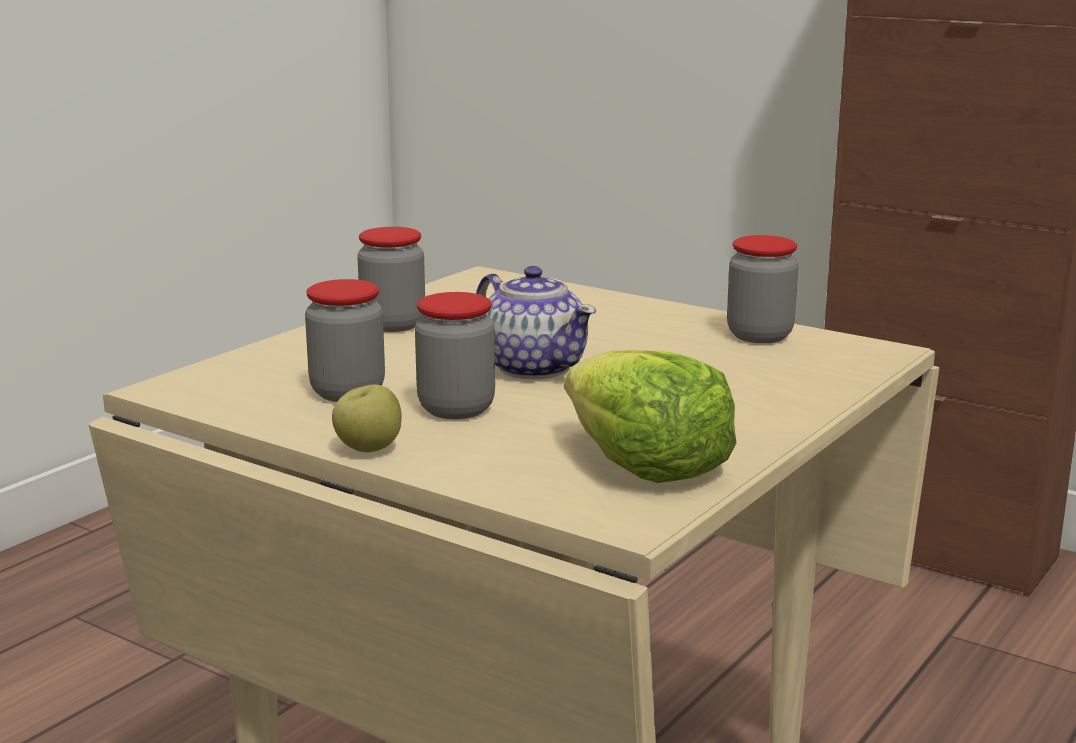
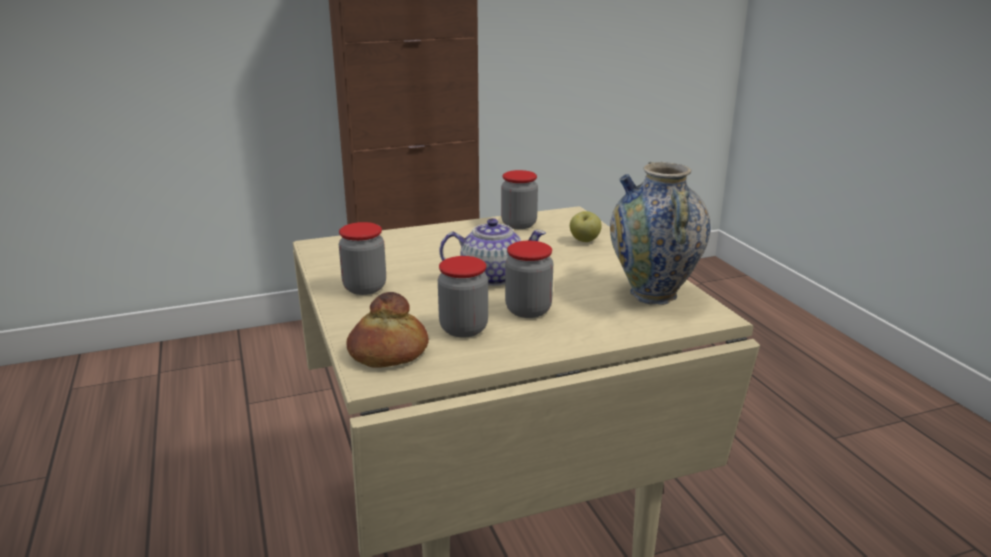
camera: 55 degrees left, 5 degrees up
apple [332,385,402,452] -> apple moved to [570,211,602,242]
lettuce [564,350,736,483] -> vase [610,162,711,305]
none -> bread [346,292,429,368]

